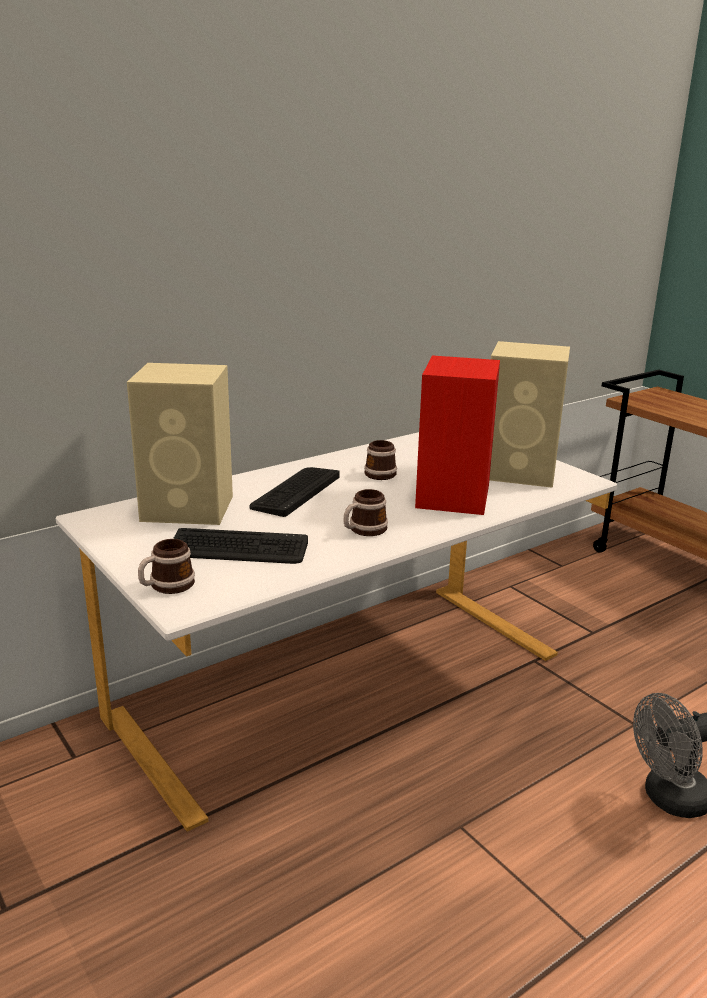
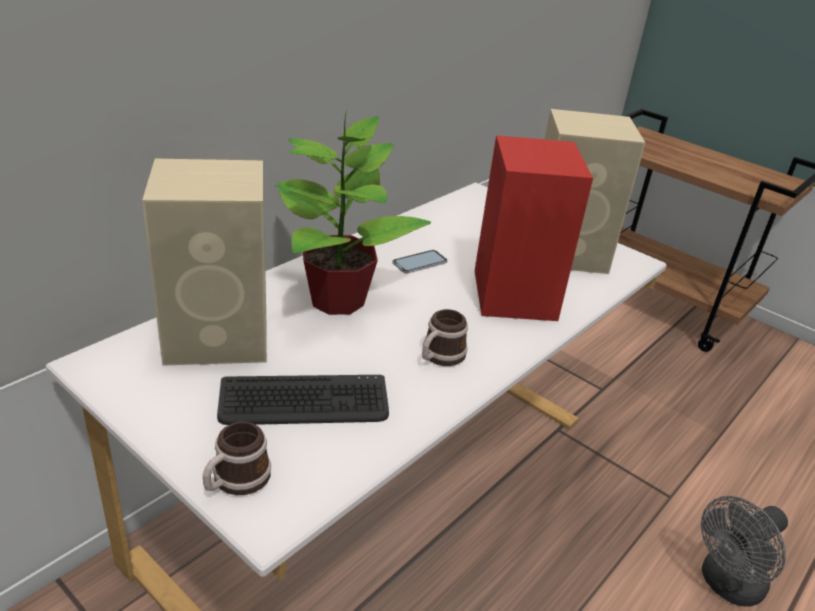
camera: 15 degrees left, 10 degrees up
keyboard [249,467,340,517] -> potted plant [275,110,431,315]
mug [364,440,397,480] -> phone [392,250,448,274]

